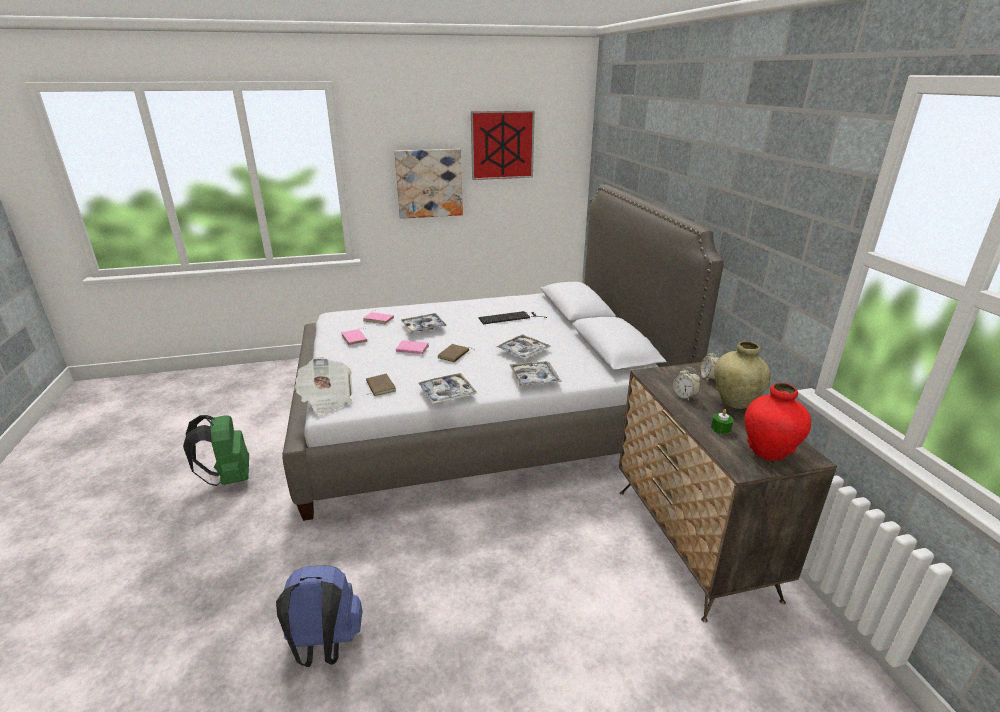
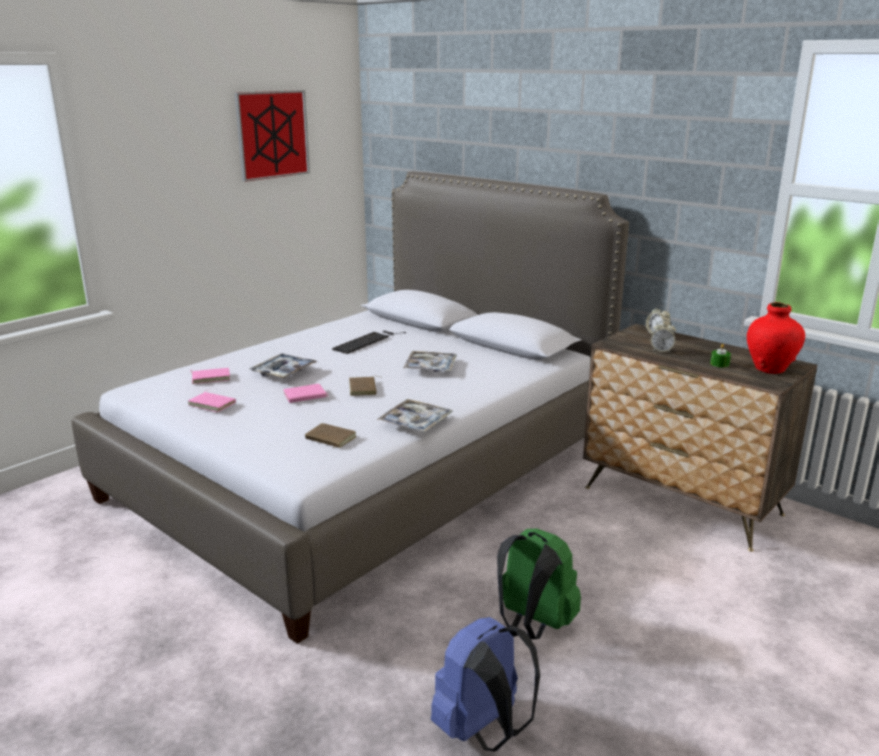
camera: 35 degrees left, 5 degrees down
green backpack [183,415,249,486] -> green backpack moved to [497,528,581,639]
newspaper [294,357,353,416] -> none
picture [394,149,463,219] -> none
tray [509,361,562,386] -> none
beige vase [714,341,771,409] -> none

